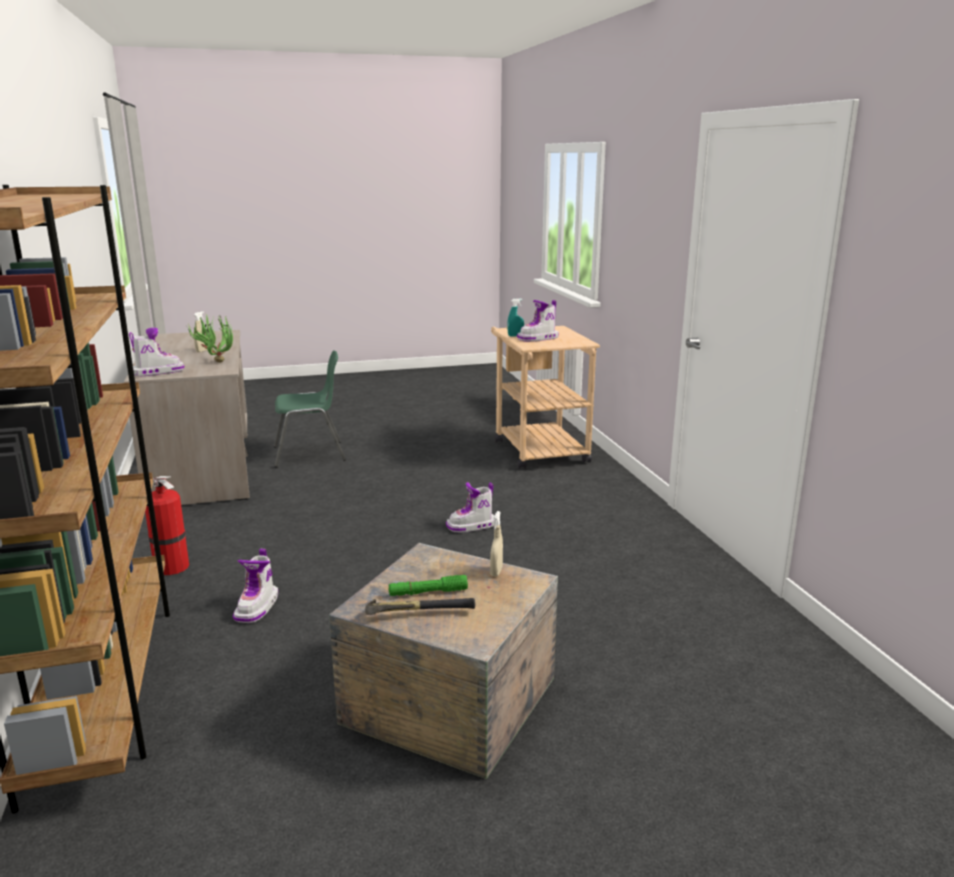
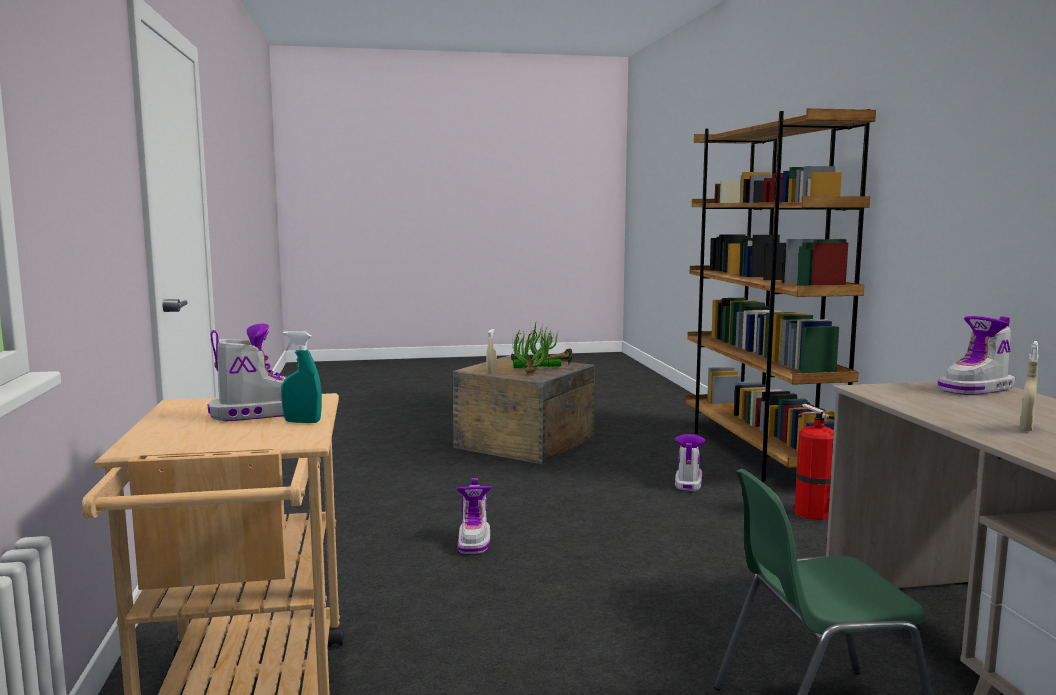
camera: 175 degrees left, 10 degrees down
potted plant [188,314,233,362] -> potted plant moved to [513,320,558,374]
boot [446,482,495,533] -> boot turned 105 degrees clockwise [456,478,492,554]

